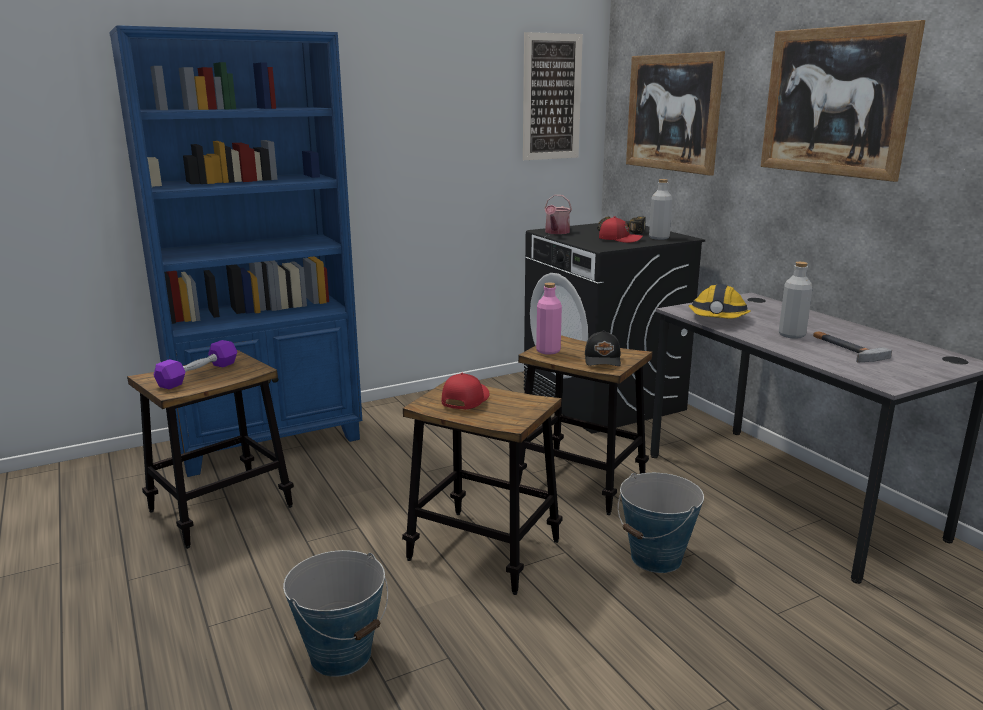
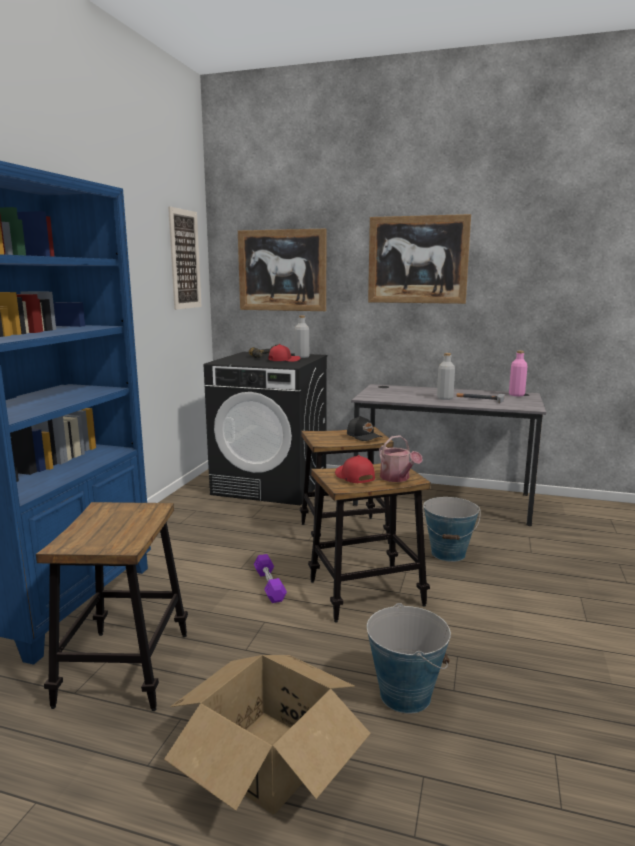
camera: 45 degrees left, 5 degrees down
purple dumbbell [154,340,237,389] -> purple dumbbell moved to [254,554,287,603]
pink bottle [536,282,562,354] -> pink bottle moved to [509,351,528,396]
watering can [544,195,572,234] -> watering can moved to [379,435,422,482]
hard hat [689,284,750,319] -> none
none -> cardboard box [164,655,371,814]

